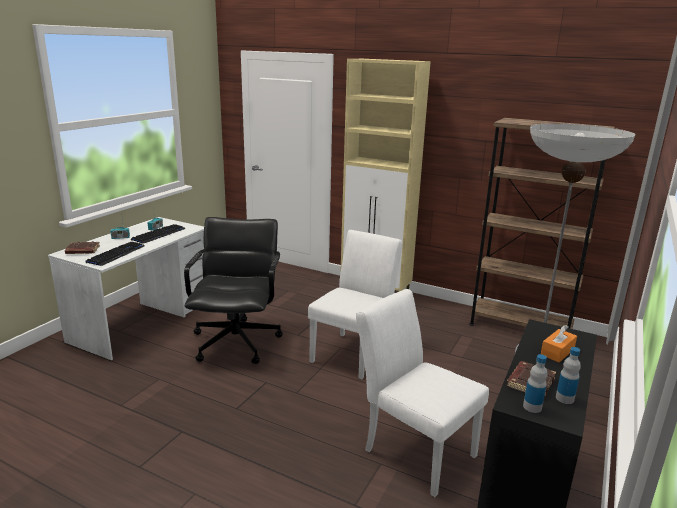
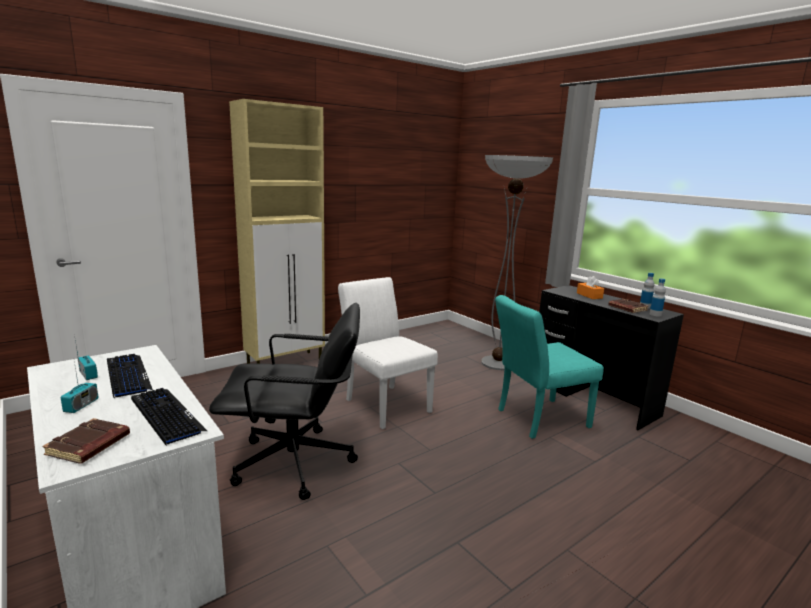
camera: 65 degrees left, 5 degrees down
black office chair [184,217,283,364] -> black office chair turned 150 degrees clockwise [209,303,360,500]
white chair [356,289,489,497] -> turquoise chair [495,295,604,439]
brown bookcase [469,118,614,329] -> none

